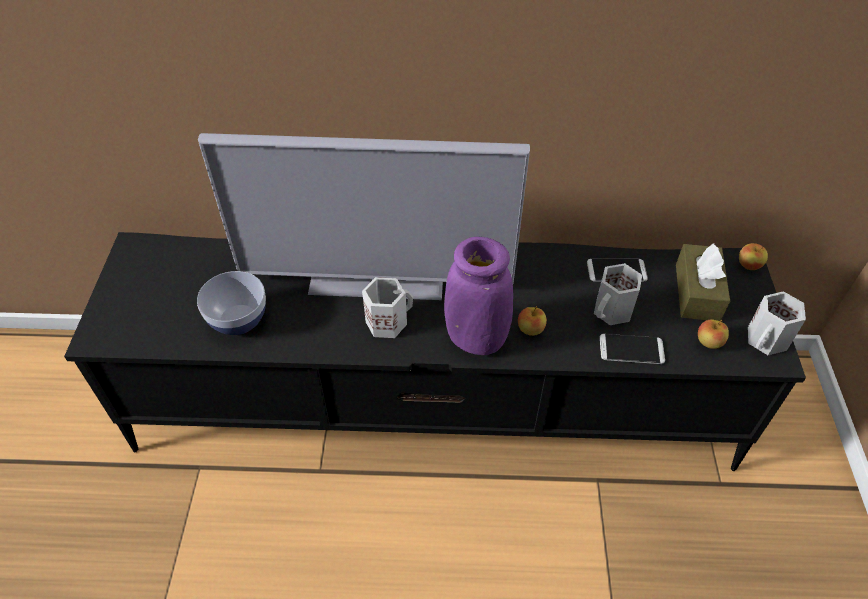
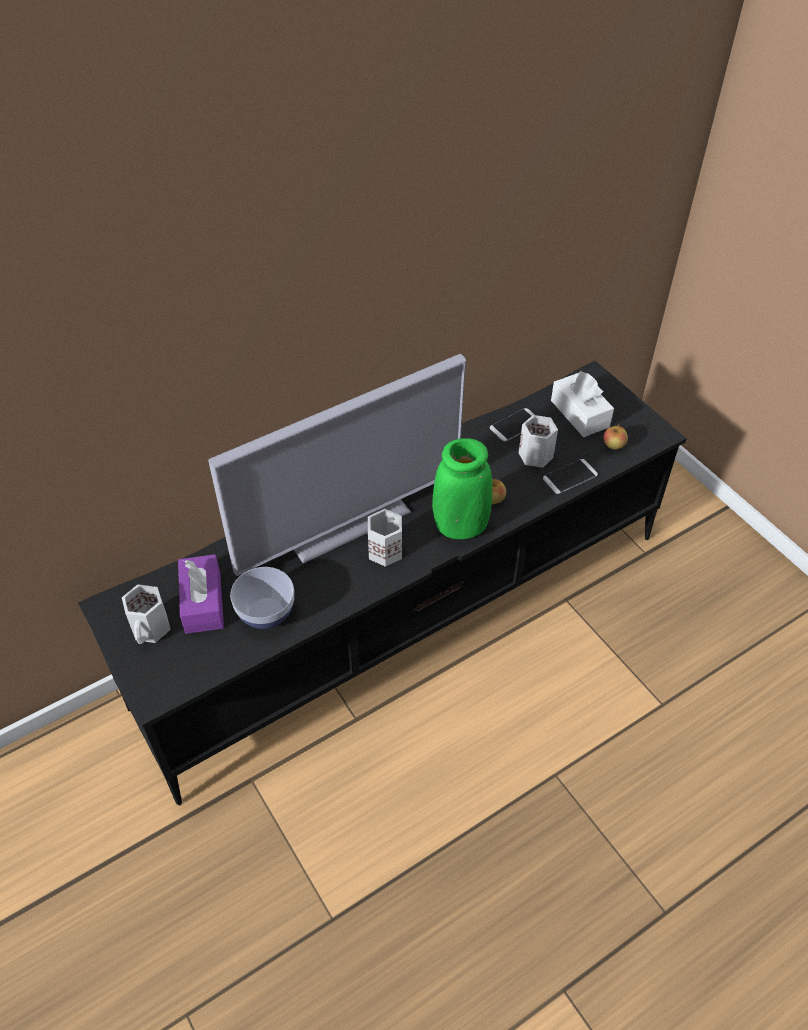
camera: 35 degrees left, 0 degrees up
purple vase [444,237,513,355] -> green vase [432,438,492,539]
brown tissue box [676,243,730,321] -> white tissue box [551,371,614,437]
apple [739,243,768,270] -> none
white mug [748,291,806,355] -> white mug moved to [122,584,171,644]
none -> purple tissue box [178,554,224,634]

